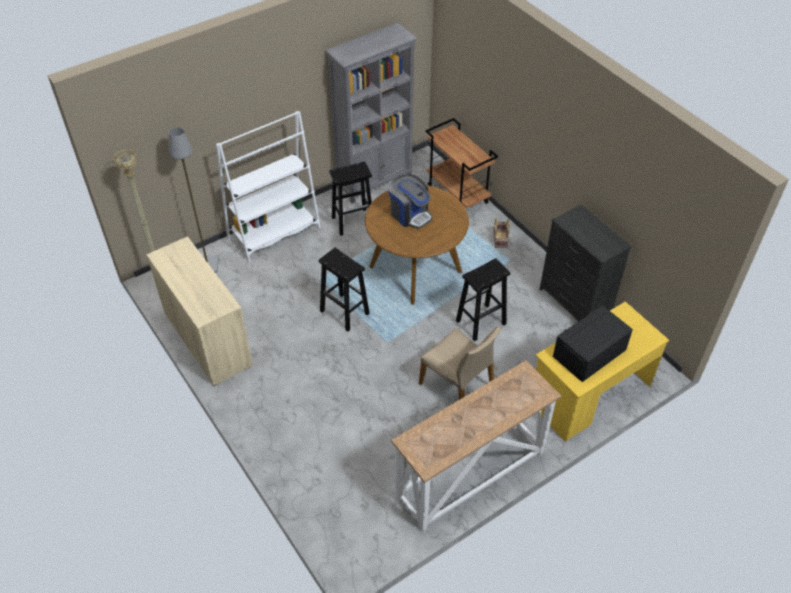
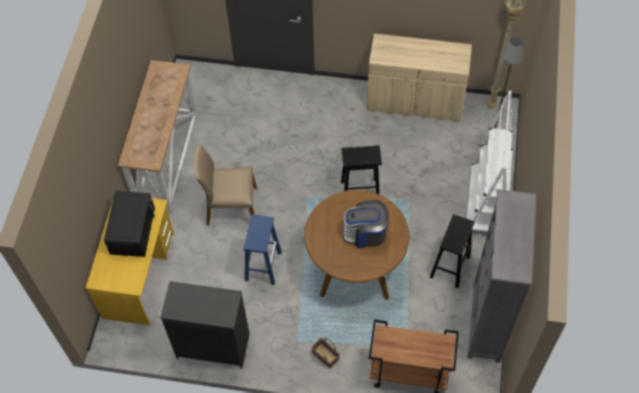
camera: 135 degrees right, 10 degrees up
black stool [456,258,510,341] -> blue stool [243,214,282,285]

